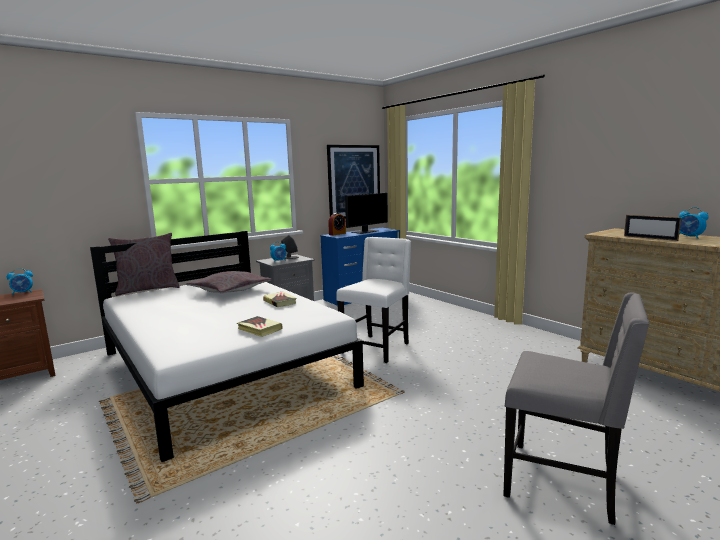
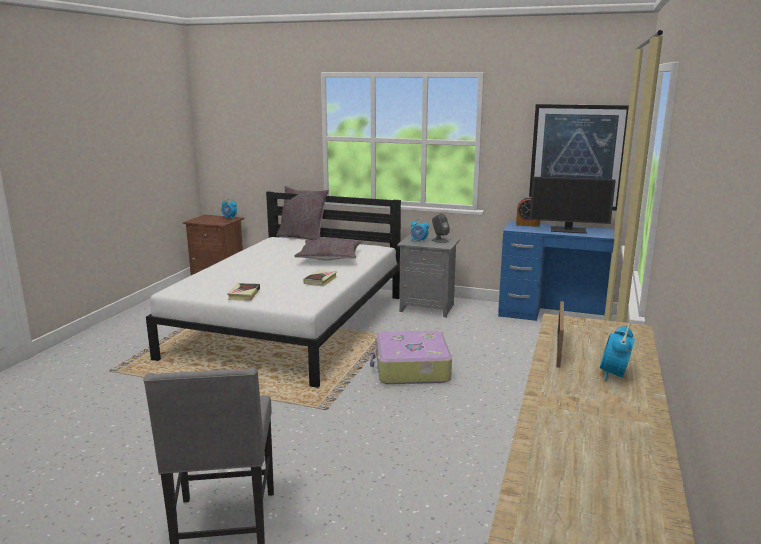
camera: 55 degrees right, 5 degrees up
white chair [336,237,411,363] -> suitcase [370,330,452,384]

